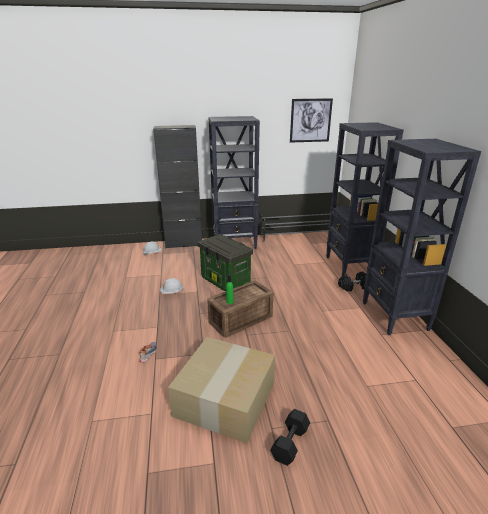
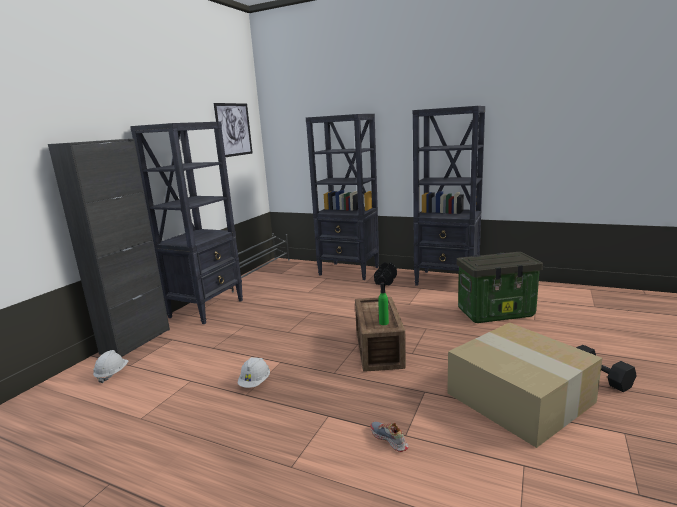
camera: 55 degrees left, 10 degrees down
storage box [198,234,253,292] -> storage box moved to [457,252,543,323]

